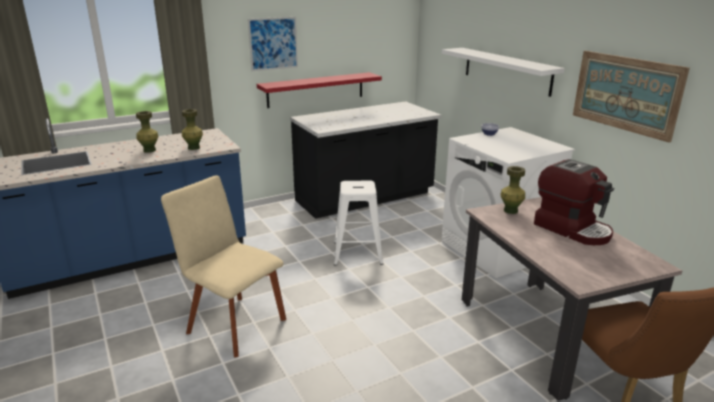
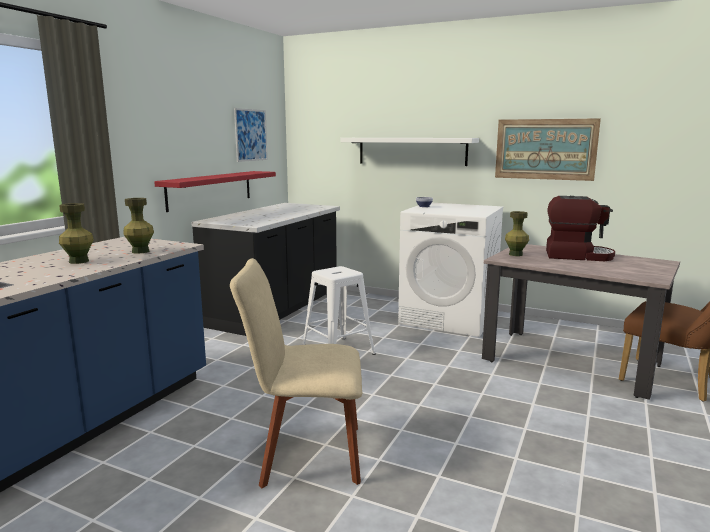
camera: 35 degrees left, 10 degrees down
picture [248,17,298,71] -> picture moved to [234,108,268,162]

